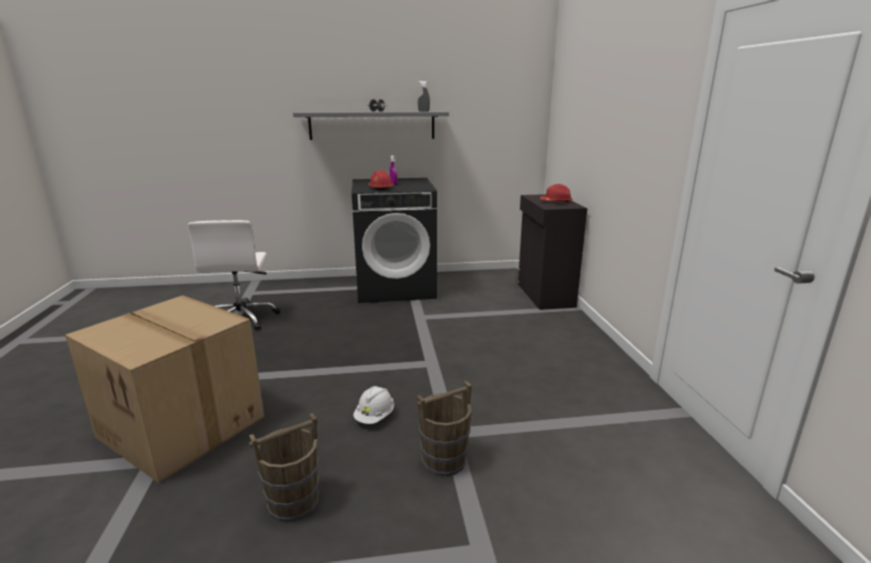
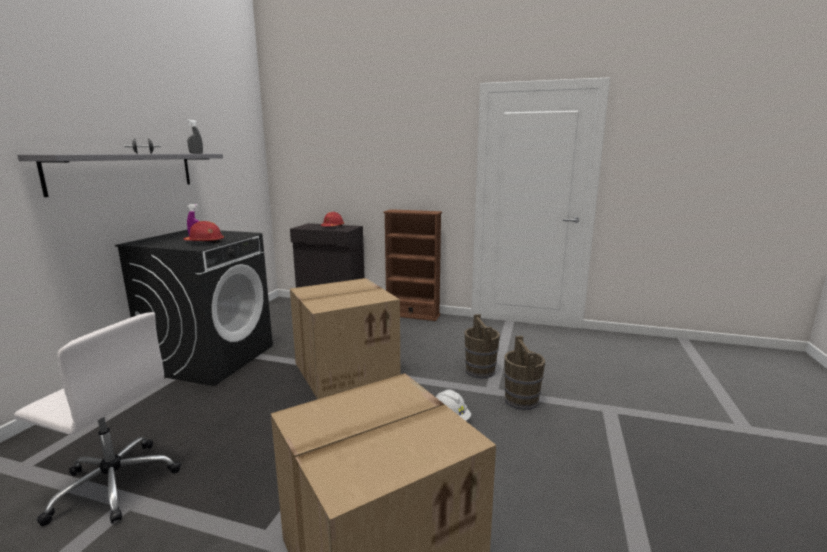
camera: 65 degrees left, 5 degrees down
brown bucket [249,413,319,522] -> brown bucket moved to [465,314,500,379]
none -> cardboard box [290,278,400,399]
none -> brown bookcase [383,209,442,321]

